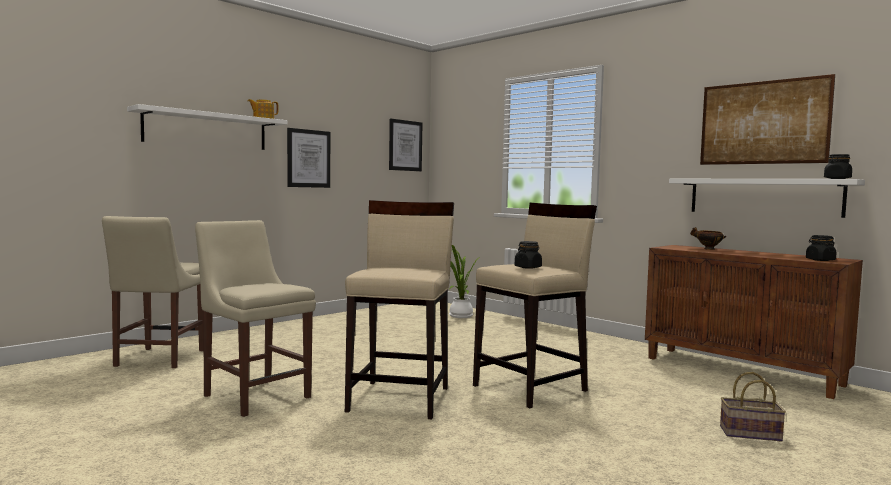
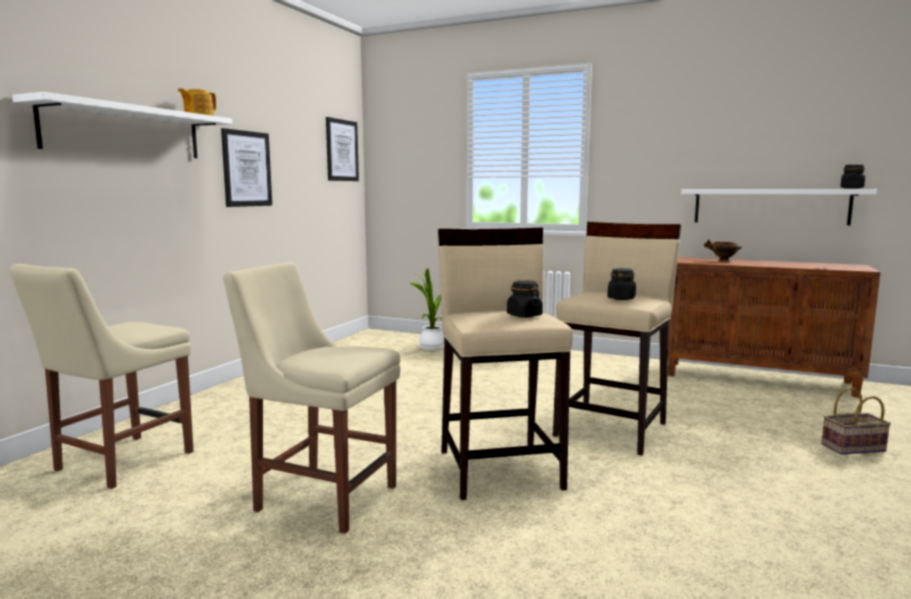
camera: 20 degrees left, 5 degrees up
beige chair [102,216,204,368] -> beige chair turned 45 degrees clockwise [9,264,194,489]
picture [700,74,835,165] -> none
black jar [806,235,837,261] -> black jar moved to [507,280,543,318]

